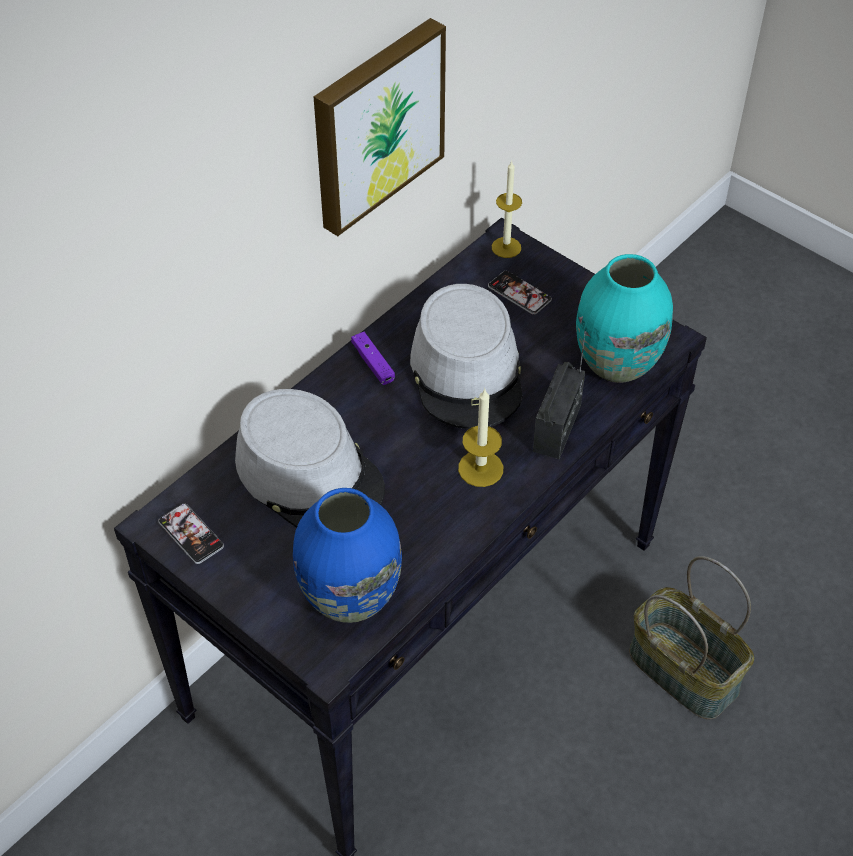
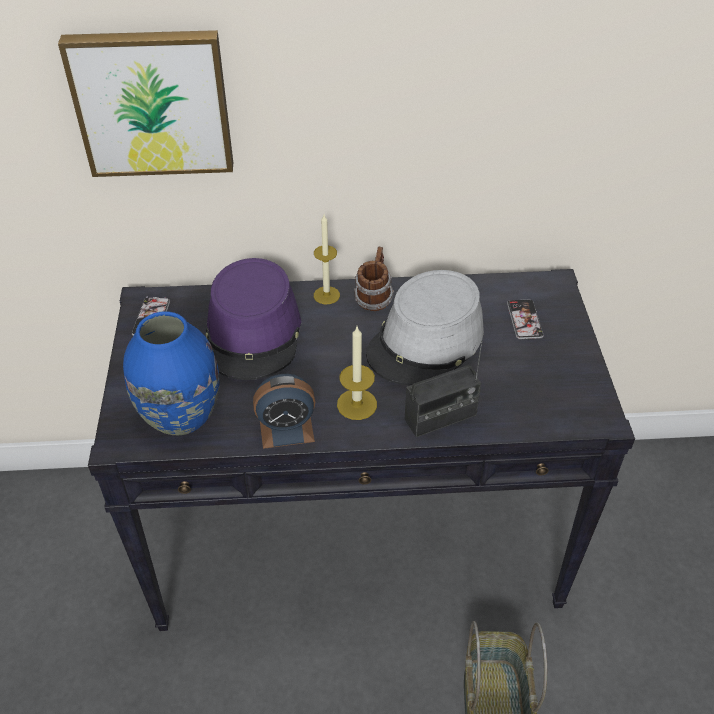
camera: 45 degrees right, 5 degrees down
grey hat [235,389,385,528] -> purple hat [206,258,302,380]
picture [314,18,446,236] -> picture moved to [58,30,233,177]
purple game controller [351,332,395,385] -> mug [354,247,394,311]
candle [492,160,522,258] -> candle moved to [314,215,340,304]
turquoise vase [576,254,673,383] -> none
none -> alarm clock [253,374,315,449]

